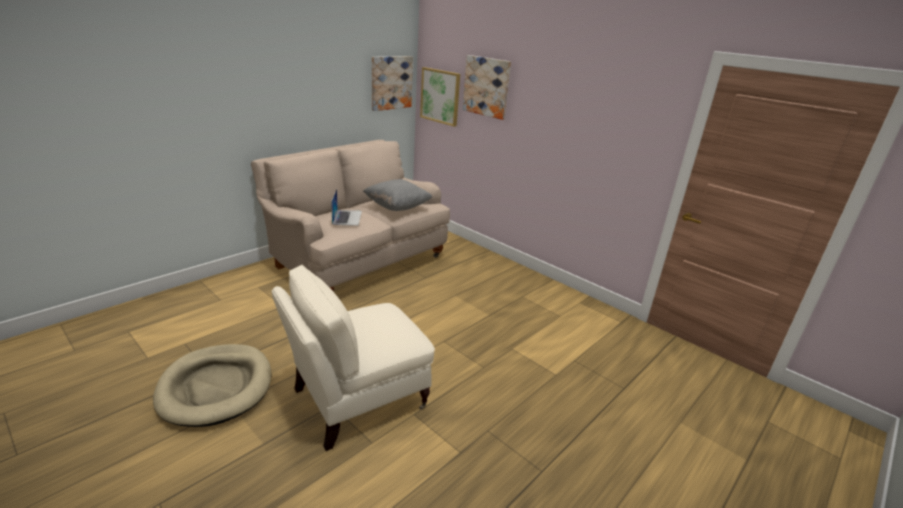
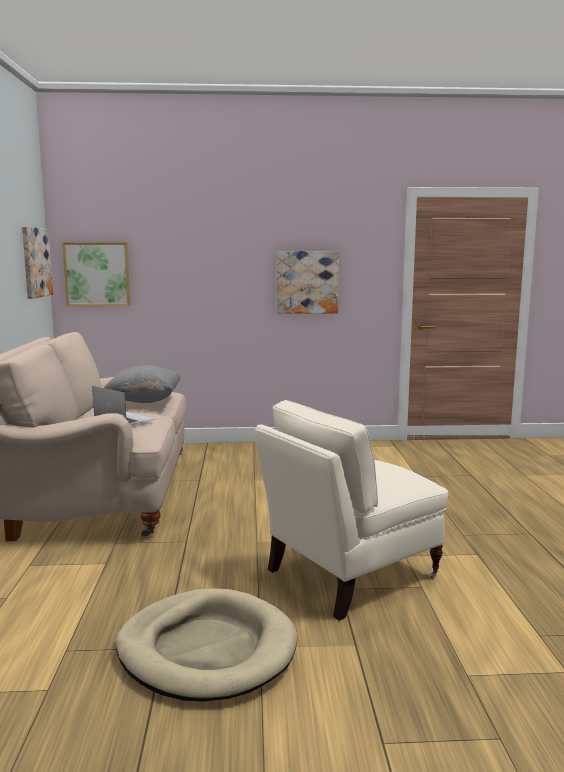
camera: 45 degrees left, 15 degrees down
beige armchair [272,265,435,451] -> beige armchair turned 45 degrees clockwise [255,400,448,621]
picture [463,55,511,120] -> picture moved to [277,251,339,314]

